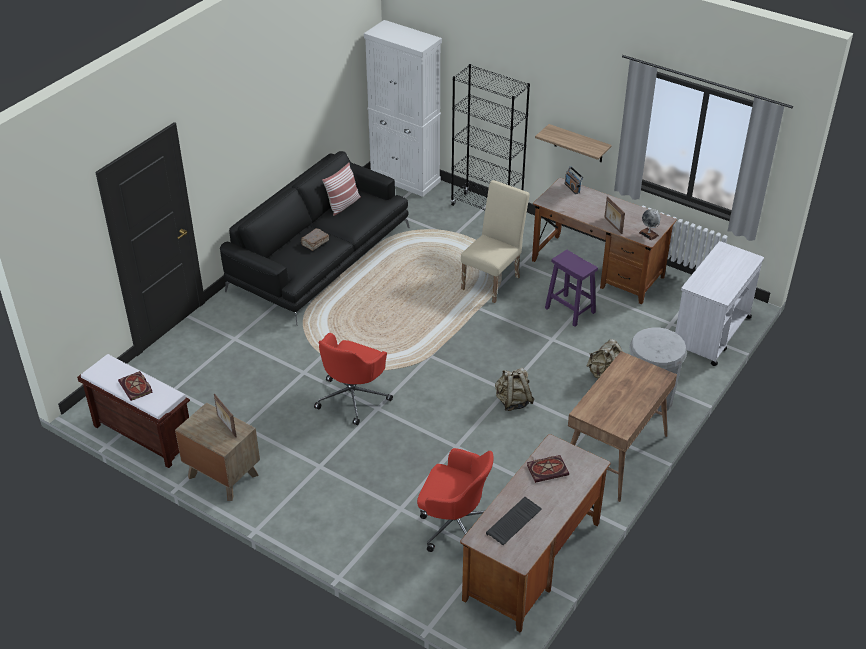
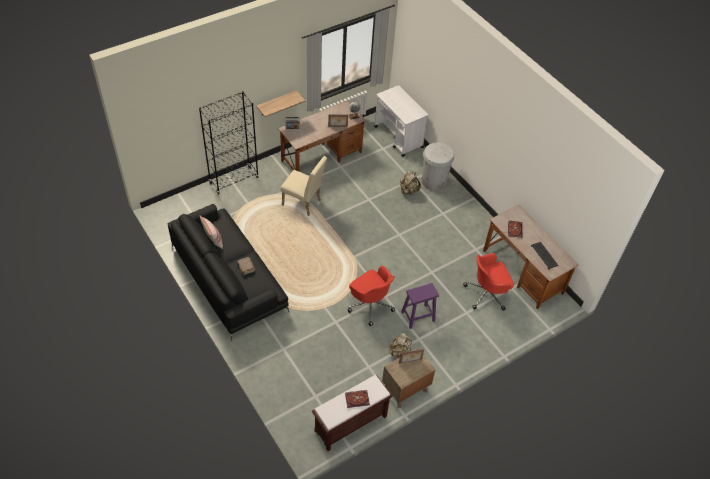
camera: 70 degrees left, 10 degrees up
white cabinet [364,20,442,197] -> none
red office chair [417,448,494,552] -> red office chair turned 150 degrees counterclockwise [463,253,514,311]
beige chair [461,180,530,303] -> beige chair turned 150 degrees clockwise [281,156,327,216]
beige backpack [495,367,535,411] -> beige backpack moved to [389,333,412,359]
purple stool [545,250,598,327] -> purple stool moved to [401,283,439,329]
brown desk [568,351,677,502] -> none

